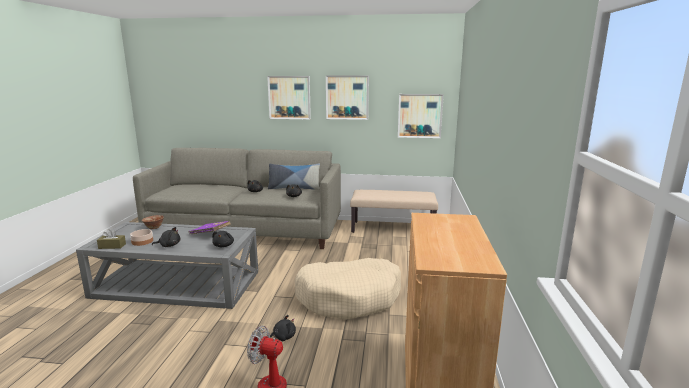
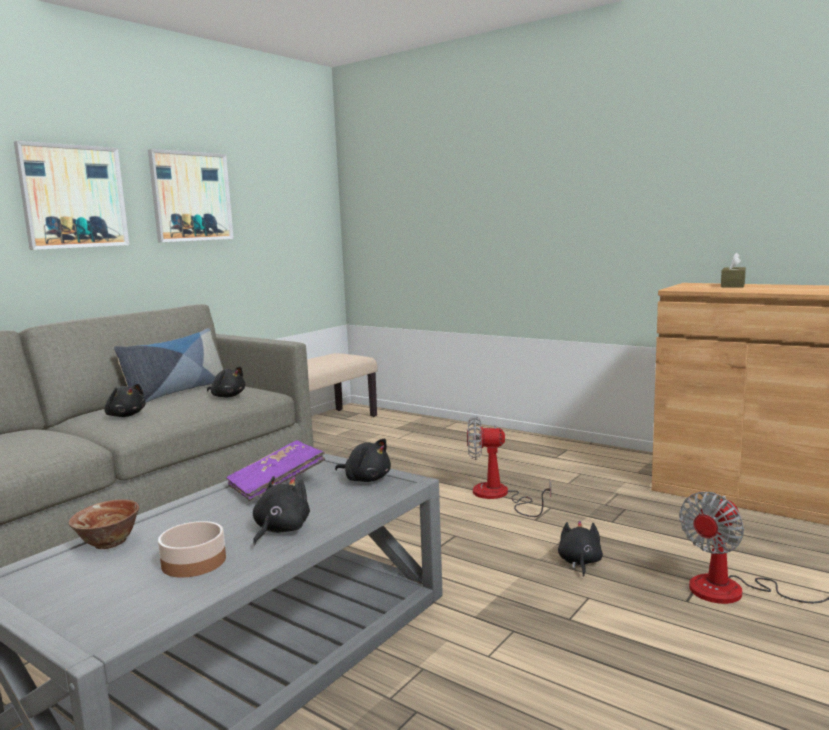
camera: 60 degrees left, 5 degrees down
brown tissue box [97,229,126,249] -> brown tissue box moved to [721,252,746,287]
beige dog bed [295,258,401,320] -> fan [467,416,551,517]
picture [398,94,444,138] -> none

